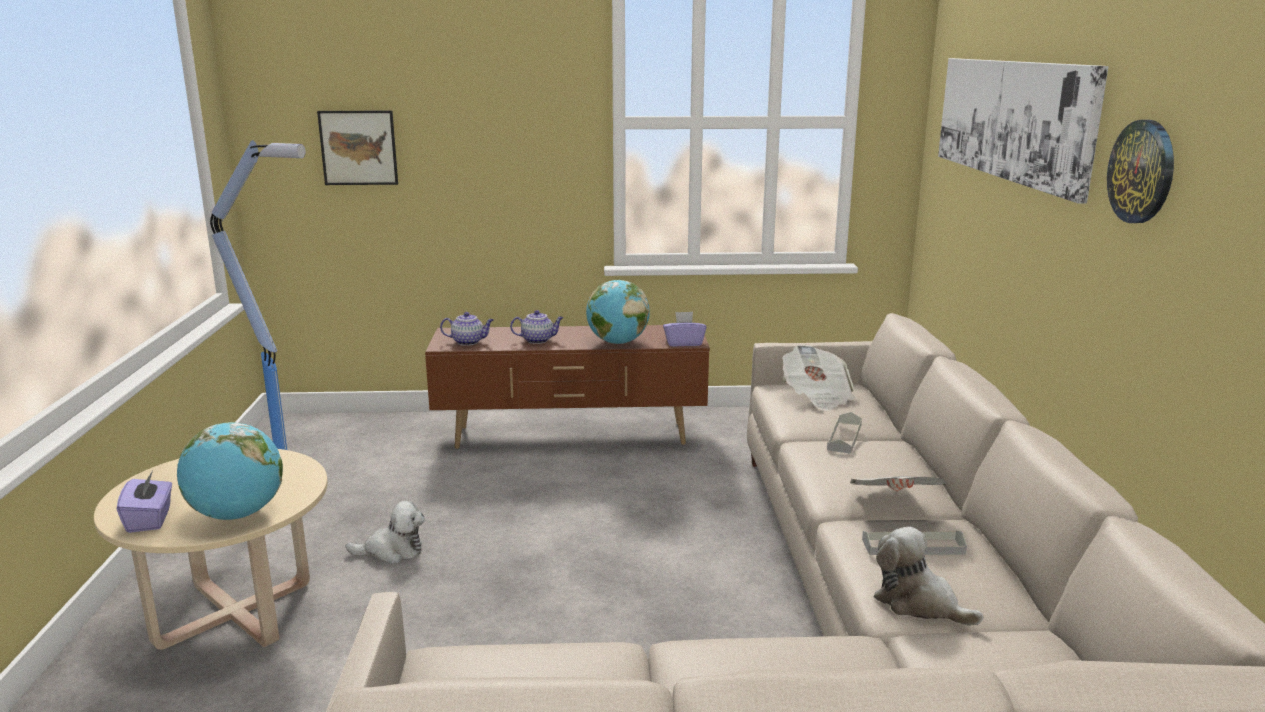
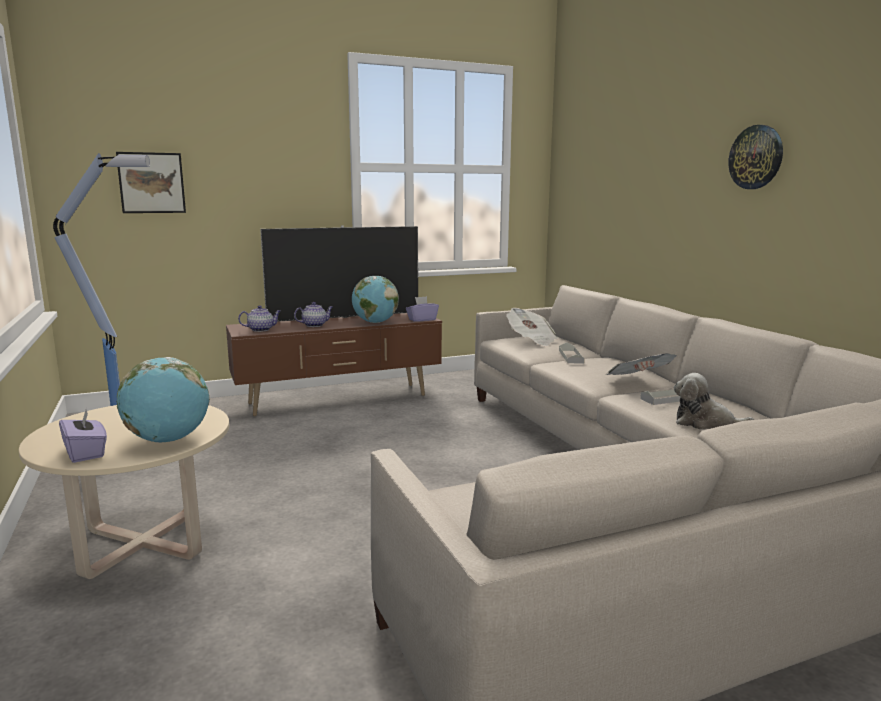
camera: 20 degrees left, 5 degrees down
plush toy [346,500,425,564] -> none
picture [938,58,1109,204] -> none
none -> television [260,225,418,322]

